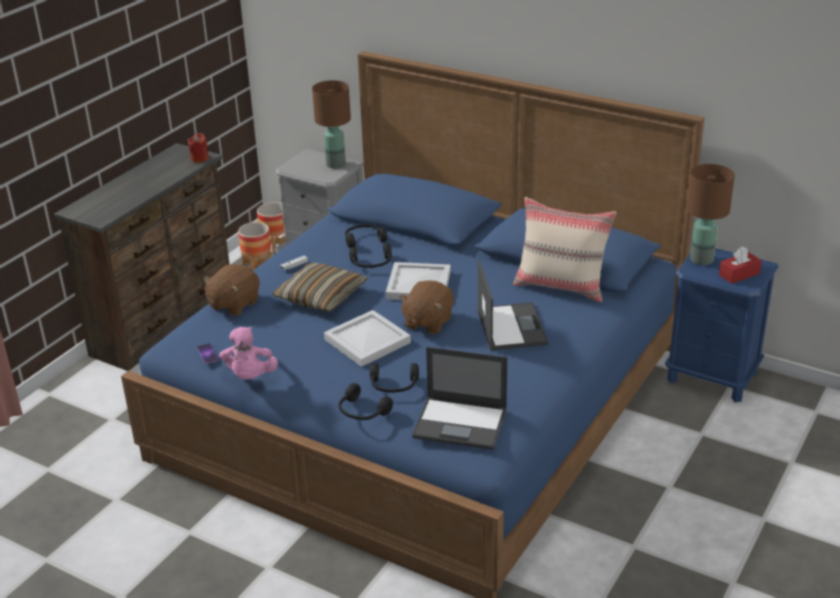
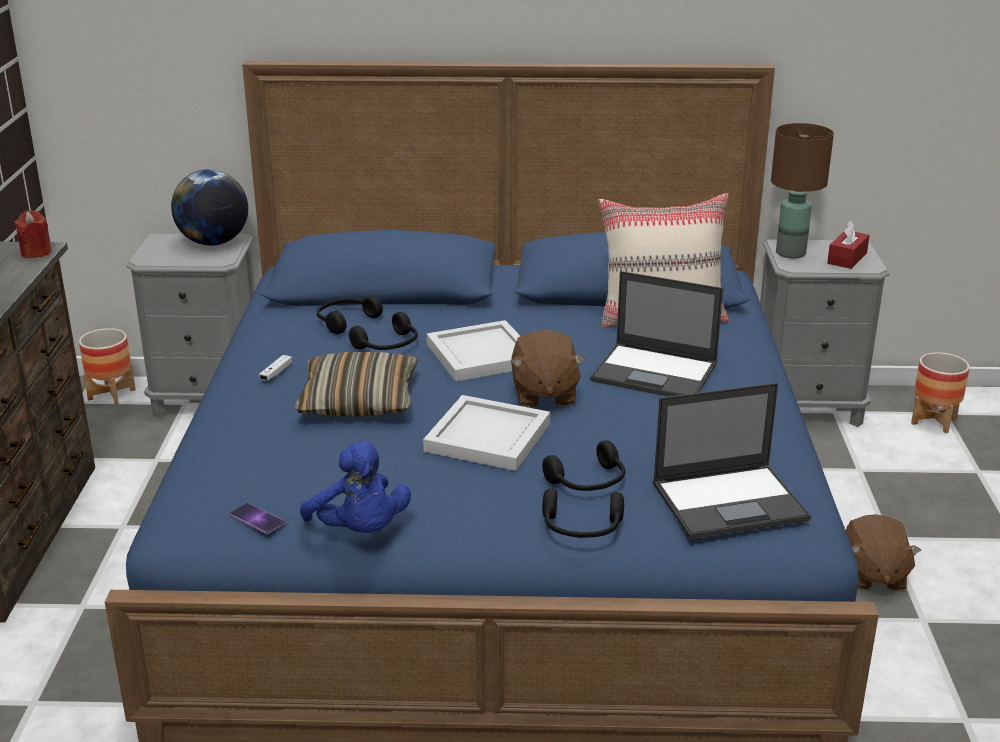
camera: 30 degrees left, 5 degrees down
brown plush toy [203,264,260,316] -> brown plush toy moved to [846,514,921,591]
pink plush toy [219,327,278,380] -> blue plush toy [300,441,411,533]
planter [238,222,272,271] -> planter moved to [911,352,970,433]
brown table lamp [312,80,351,168] -> globe [171,169,248,246]
laptop [477,260,549,350] -> laptop turned 150 degrees clockwise [590,271,723,397]
blue nightstand [665,248,779,403] -> grey nightstand [760,239,890,427]

